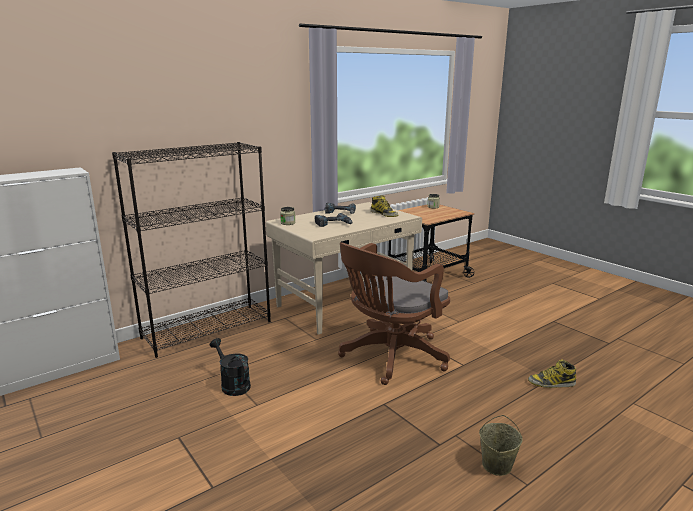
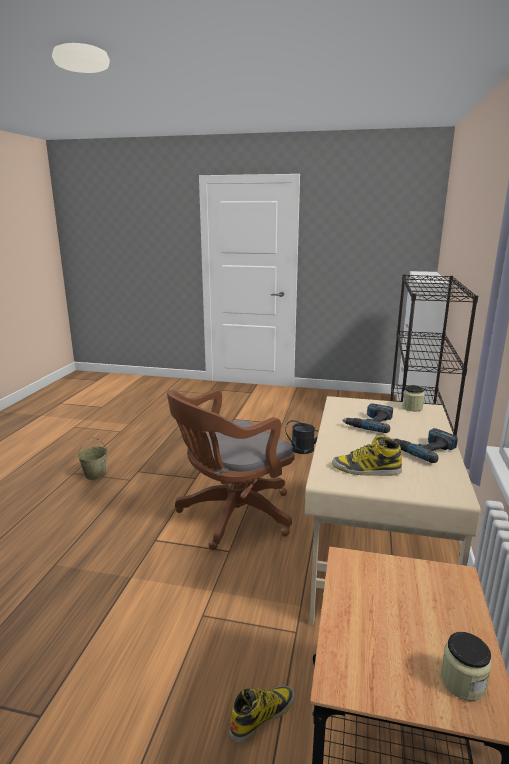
camera: 140 degrees right, 0 degrees up
brown office chair [338,243,450,385] -> brown office chair turned 135 degrees counterclockwise [167,389,295,550]
boot [528,360,576,388] -> boot moved to [229,686,295,743]

